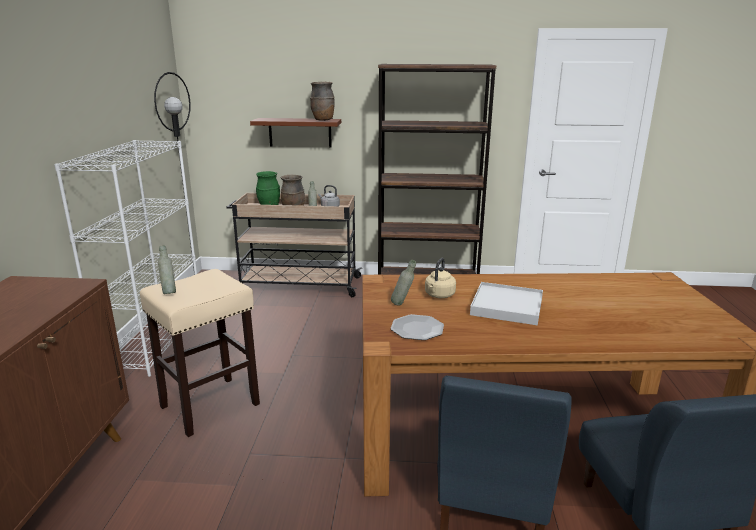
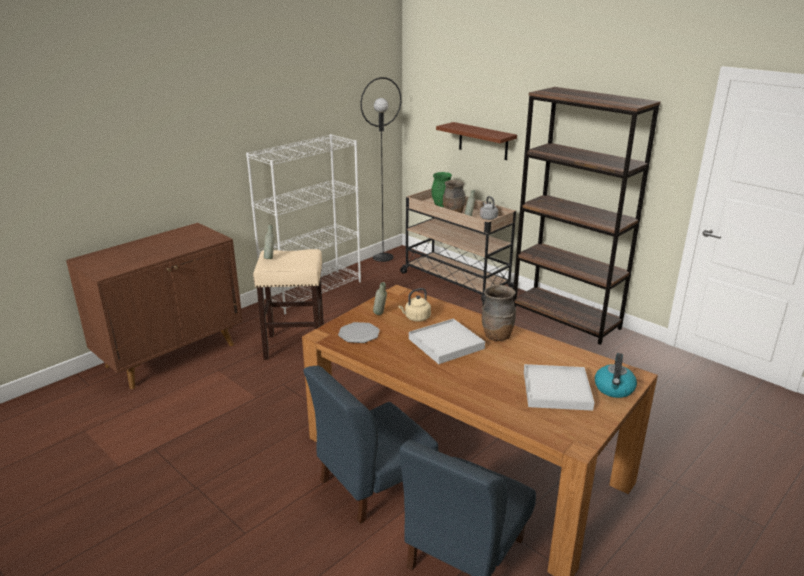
camera: 40 degrees right, 5 degrees up
brown vase [310,82,335,121] -> brown vase moved to [482,285,516,341]
none -> white tray [524,364,595,411]
none -> kettle [595,353,637,398]

